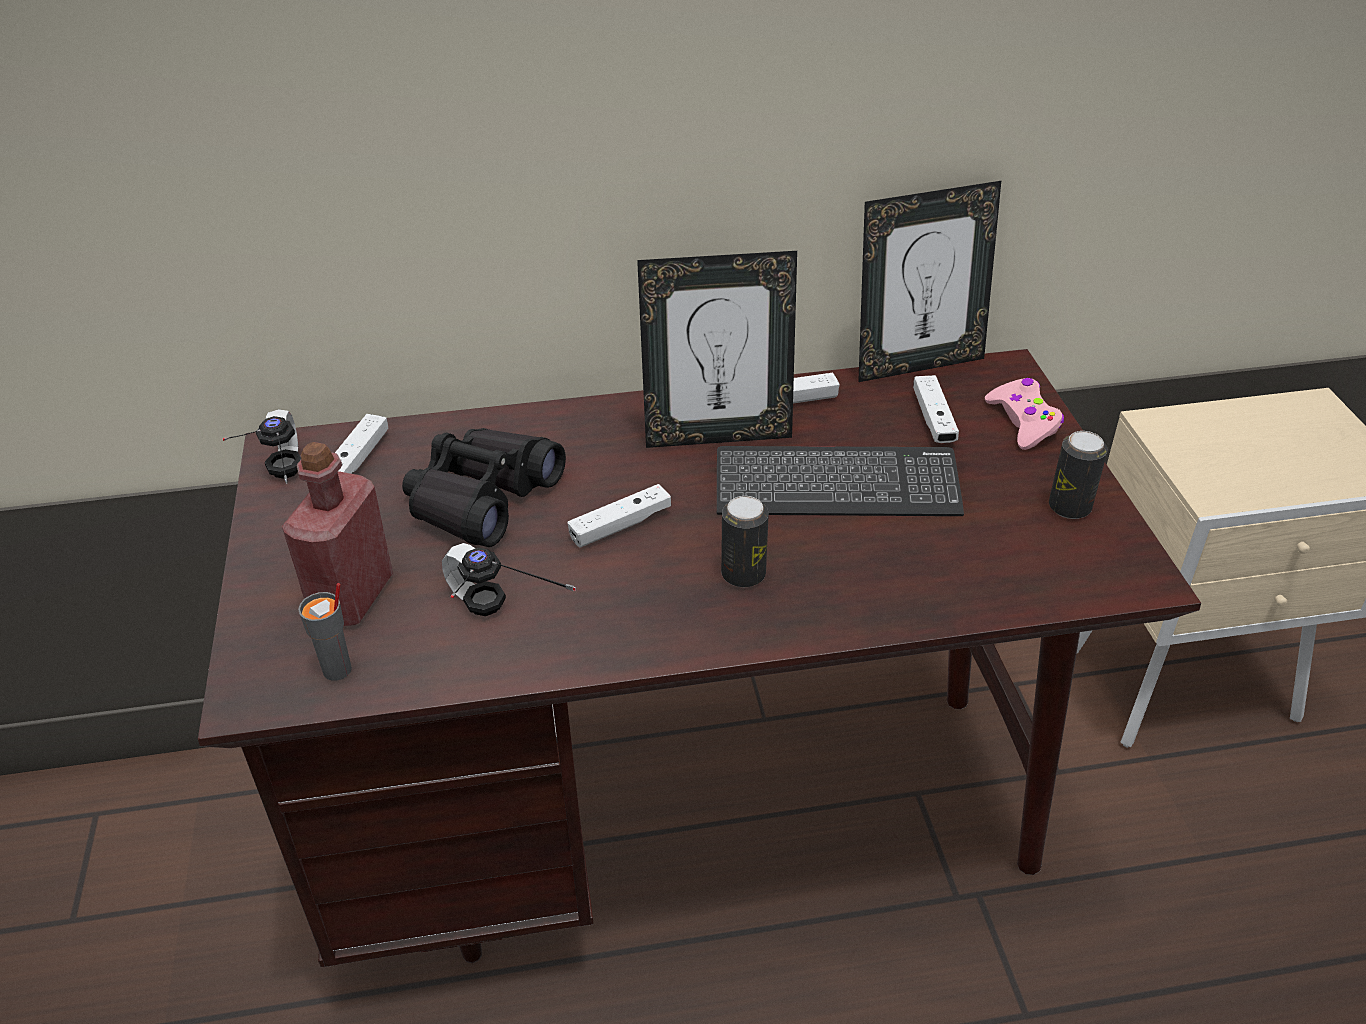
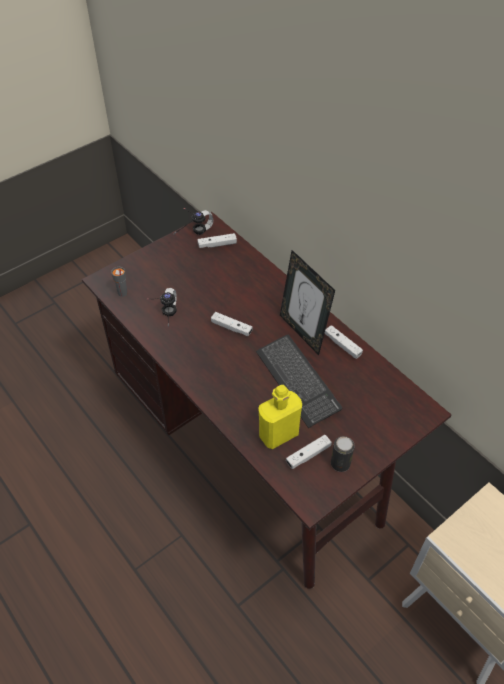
camera: 60 degrees right, 10 degrees up
red bottle [282,442,393,626] -> none
black binoculars [402,428,566,547] -> none
can [721,496,769,587] -> none
picture frame [858,181,1001,382] -> none
white game controller [913,375,959,443] -> white game controller moved to [286,435,332,469]
pink game controller [985,378,1064,450] -> none
none -> yellow bottle [258,385,302,449]

